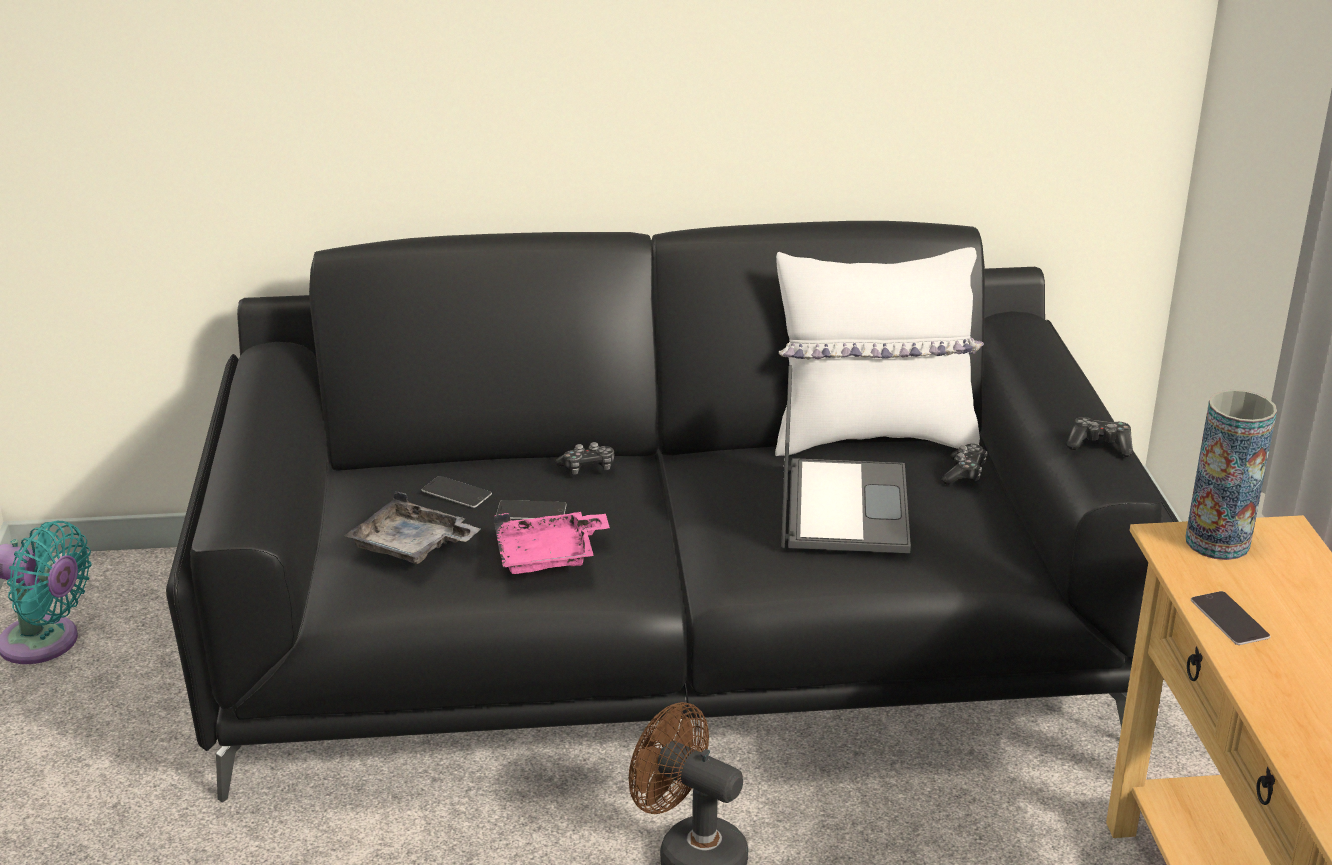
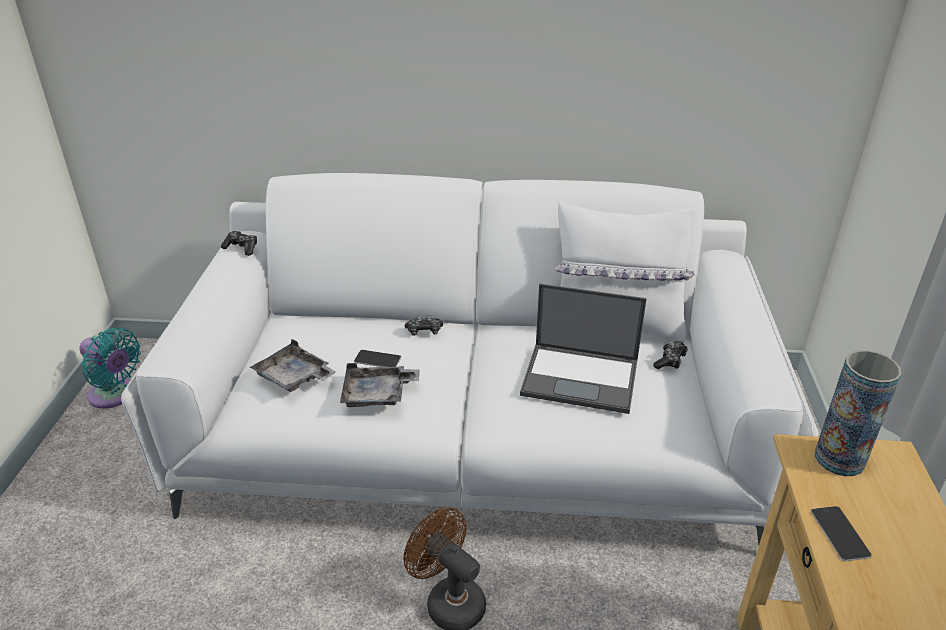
camera: 10 degrees right, 5 degrees up
black sofa [166,221,1179,802] -> white sofa [121,173,819,545]
phone [421,476,492,508] -> none
pink tray [494,512,610,574] -> grey tray [340,363,420,407]
laptop [781,365,911,553] -> laptop turned 90 degrees clockwise [520,284,647,414]
game controller [1066,417,1133,457] -> game controller moved to [221,231,257,256]

